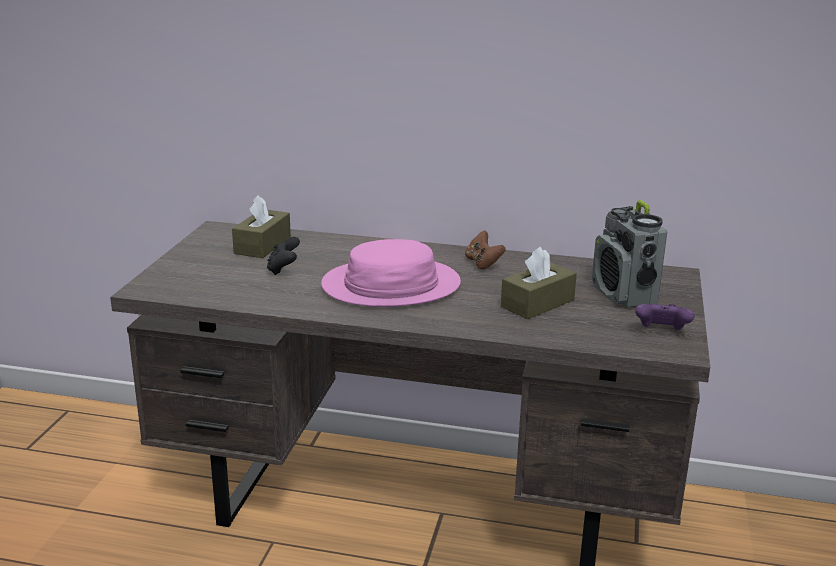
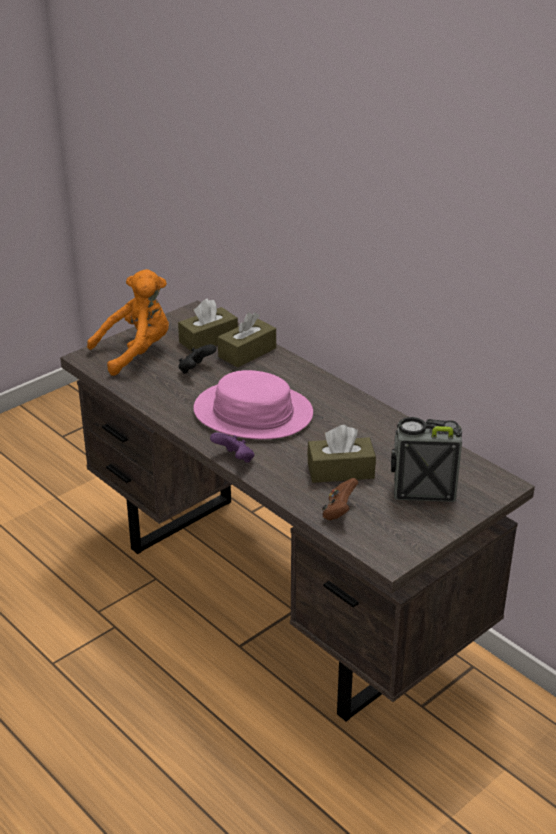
camera: 35 degrees right, 10 degrees up
brown game controller [465,230,506,270] -> brown game controller moved to [322,478,358,520]
radio [592,200,668,308] -> radio turned 75 degrees clockwise [391,417,462,502]
purple game controller [635,304,694,330] -> purple game controller moved to [210,432,254,463]
none -> orange plush toy [87,269,169,376]
none -> brown tissue box [218,312,276,368]

